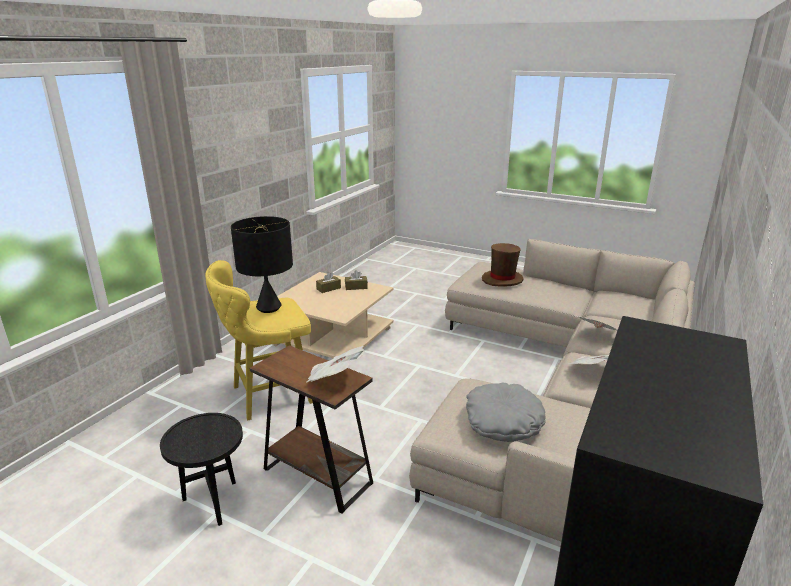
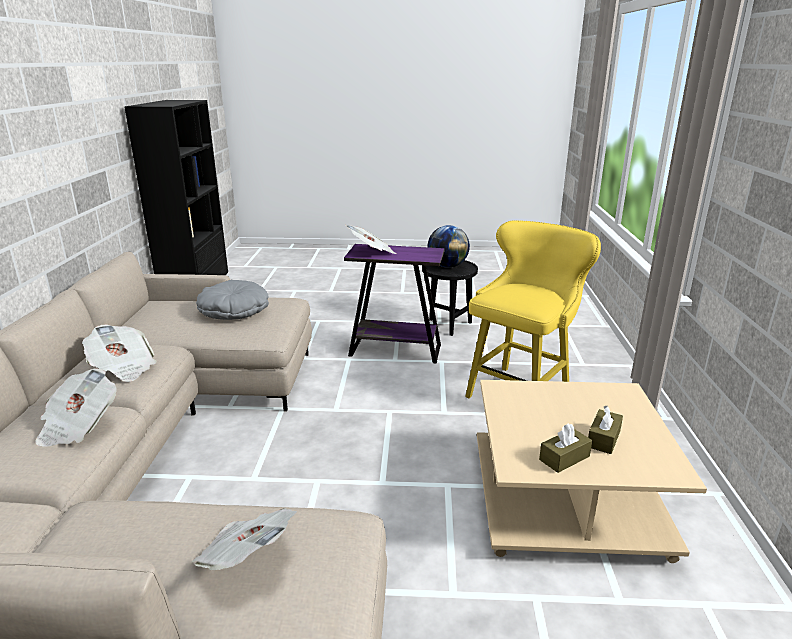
camera: 155 degrees right, 0 degrees up
black table lamp [231,216,293,313] -> none
brown side table [250,345,373,514] -> purple side table [344,244,444,363]
brown hat [482,243,524,287] -> newspaper [191,508,297,570]
none -> globe [428,225,470,268]

